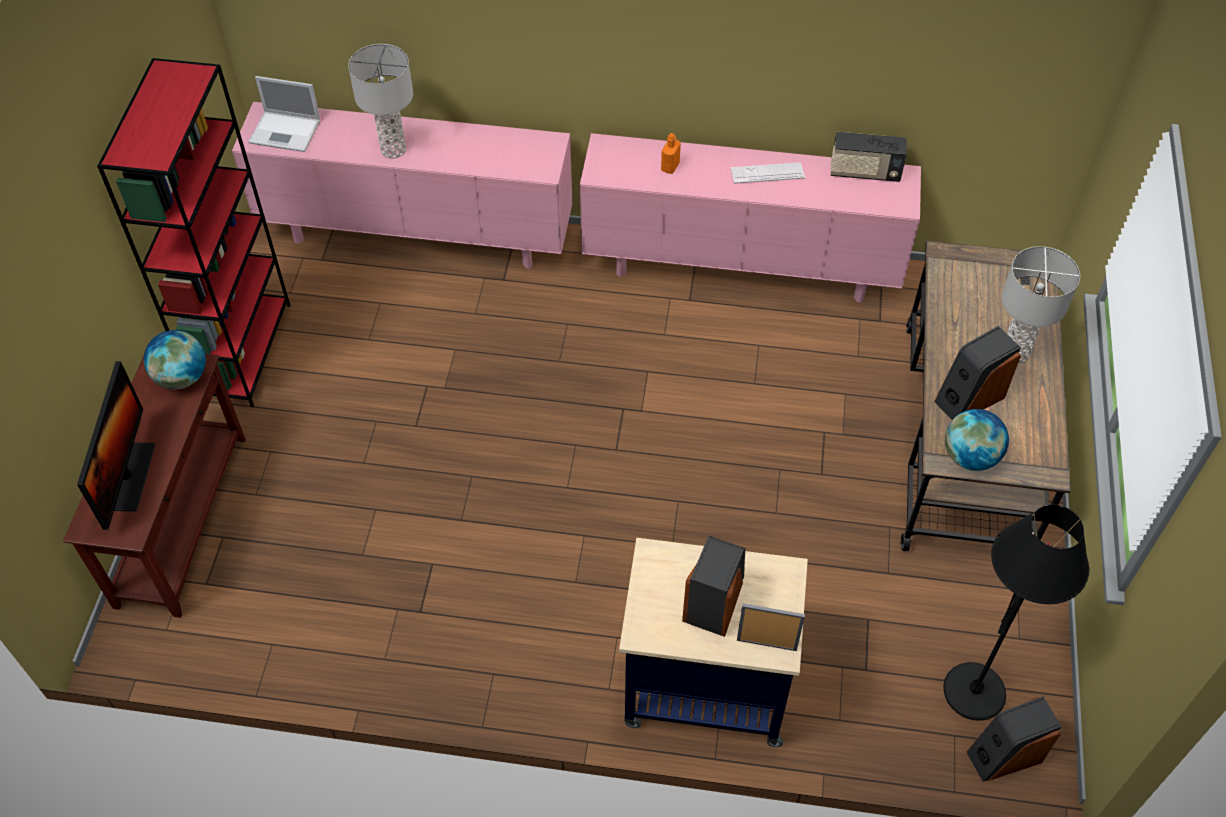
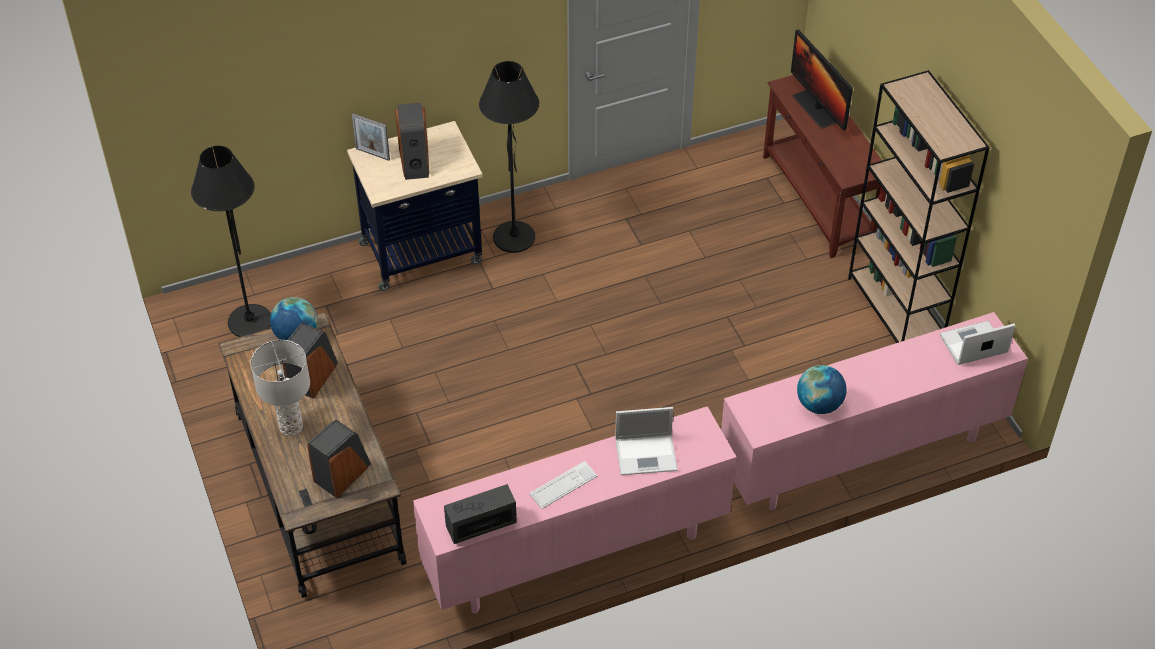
camera: 150 degrees right, 5 degrees down
red bookcase [97,58,290,407] -> beige bookcase [848,70,990,343]
globe [144,330,206,389] -> globe moved to [797,365,847,414]
white table lamp [348,44,413,158] -> none
orange bottle [661,133,681,174] -> laptop [615,407,677,475]
picture frame [737,603,805,651] -> picture frame turned 45 degrees clockwise [352,114,390,161]
speaker [967,696,1062,782] -> speaker moved to [307,420,371,498]
none -> black floor lamp [479,61,539,253]

